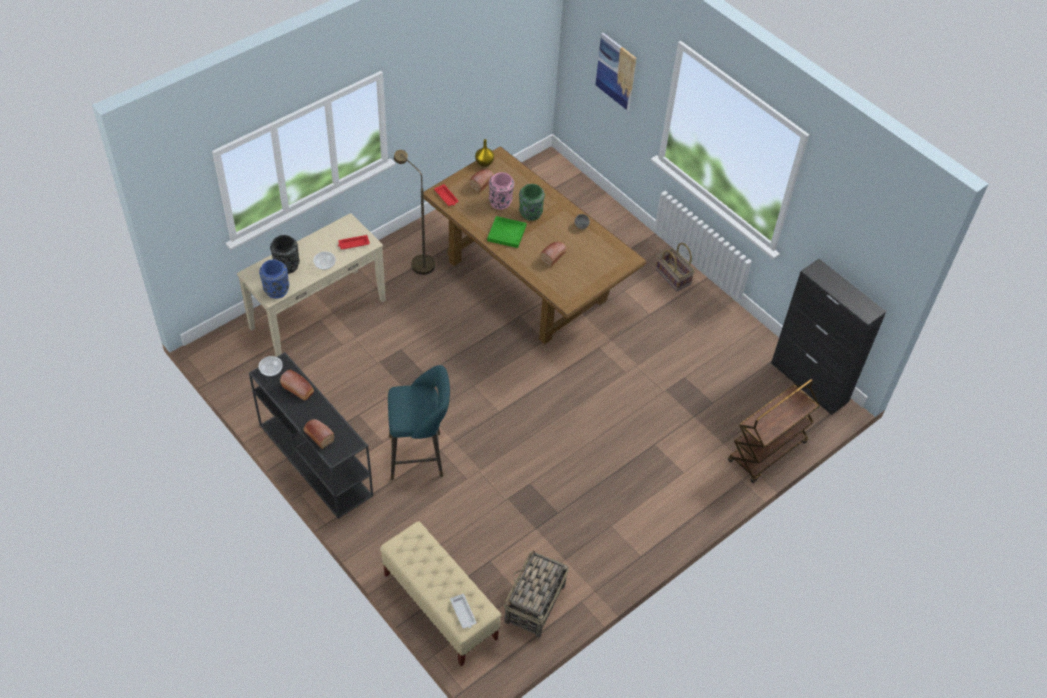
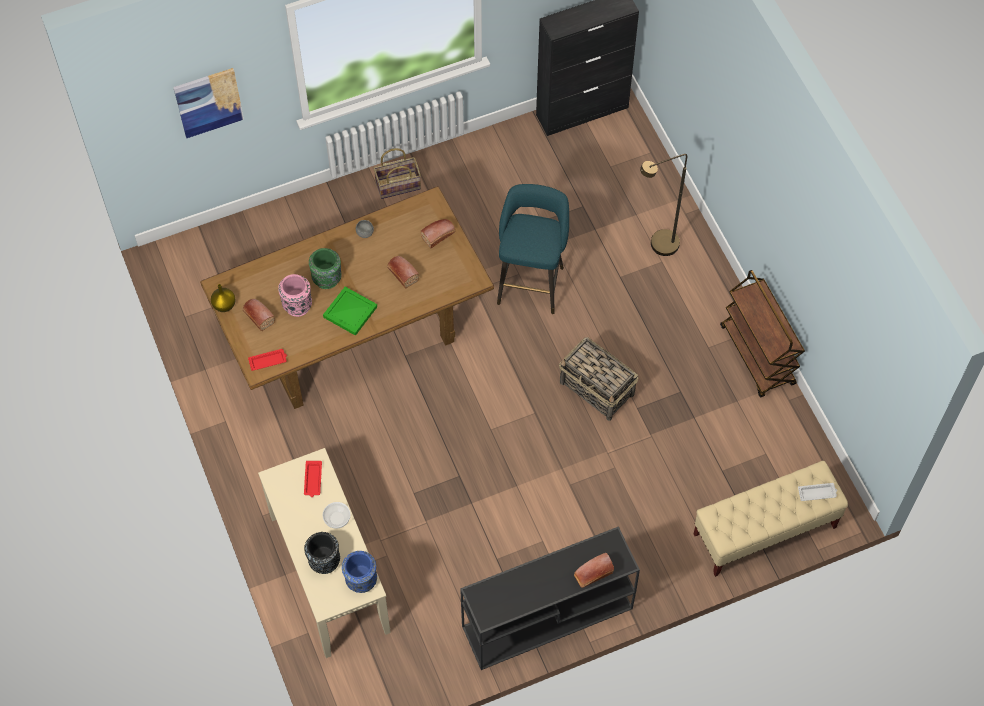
camera: 70 degrees left, 10 degrees up
bowl [259,356,283,376] -> none
bread [280,370,314,400] -> bread moved to [420,219,456,248]
turquoise stool [388,365,450,480] -> turquoise stool moved to [497,184,569,314]
brown floor lamp [394,150,435,275] -> brown floor lamp moved to [640,154,687,256]
basket [504,550,569,638] -> basket moved to [559,337,638,421]
brown cart [728,379,820,483] -> brown cart moved to [720,270,805,397]

